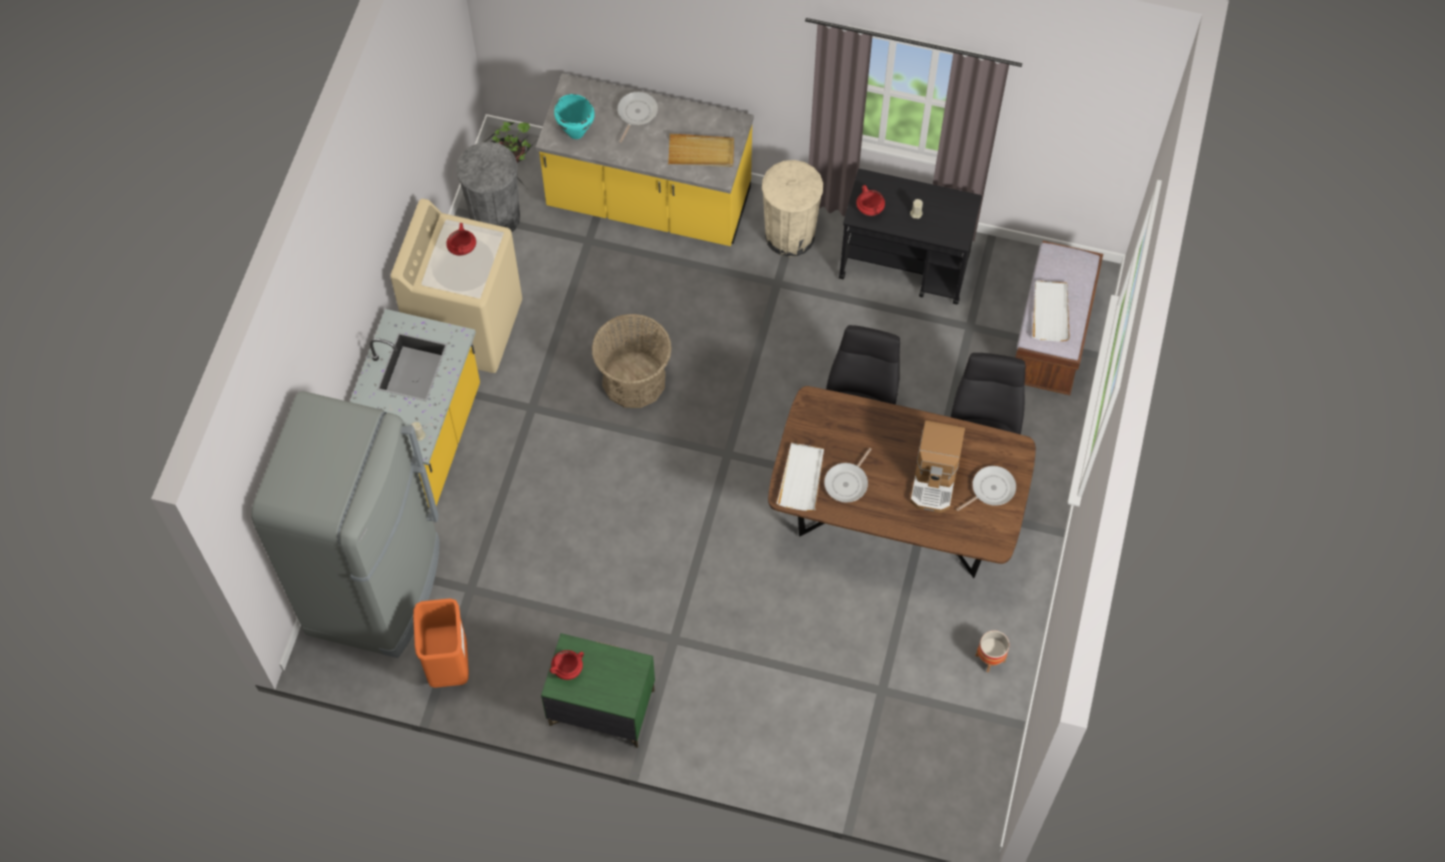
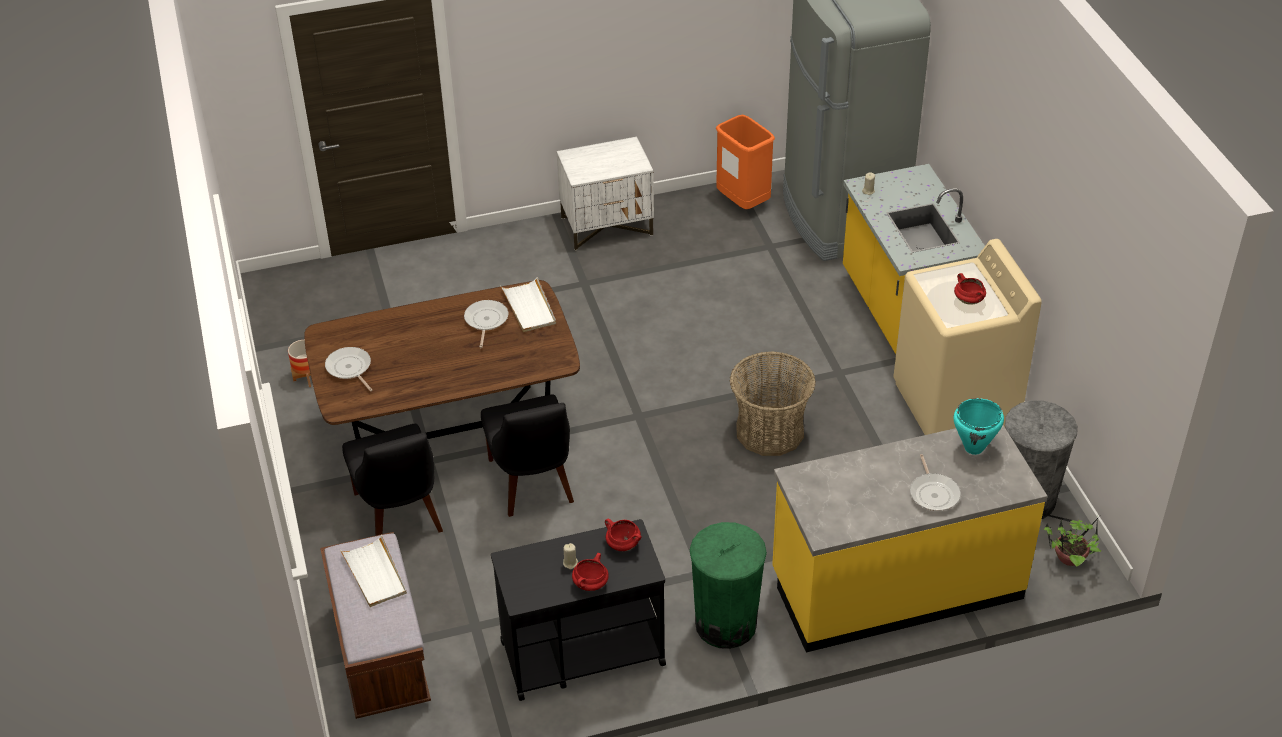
camera: 150 degrees right, 20 degrees down
green nightstand [541,633,655,748] -> white nightstand [557,137,654,251]
red cooking pot [550,650,584,680] -> red cooking pot moved to [572,553,609,591]
beige tray [668,133,734,167] -> none
beige trash can [762,160,823,257] -> green trash can [690,522,767,649]
coffee machine [910,420,965,513] -> none
frying pan [956,466,1016,511] -> frying pan turned 120 degrees clockwise [325,347,373,392]

